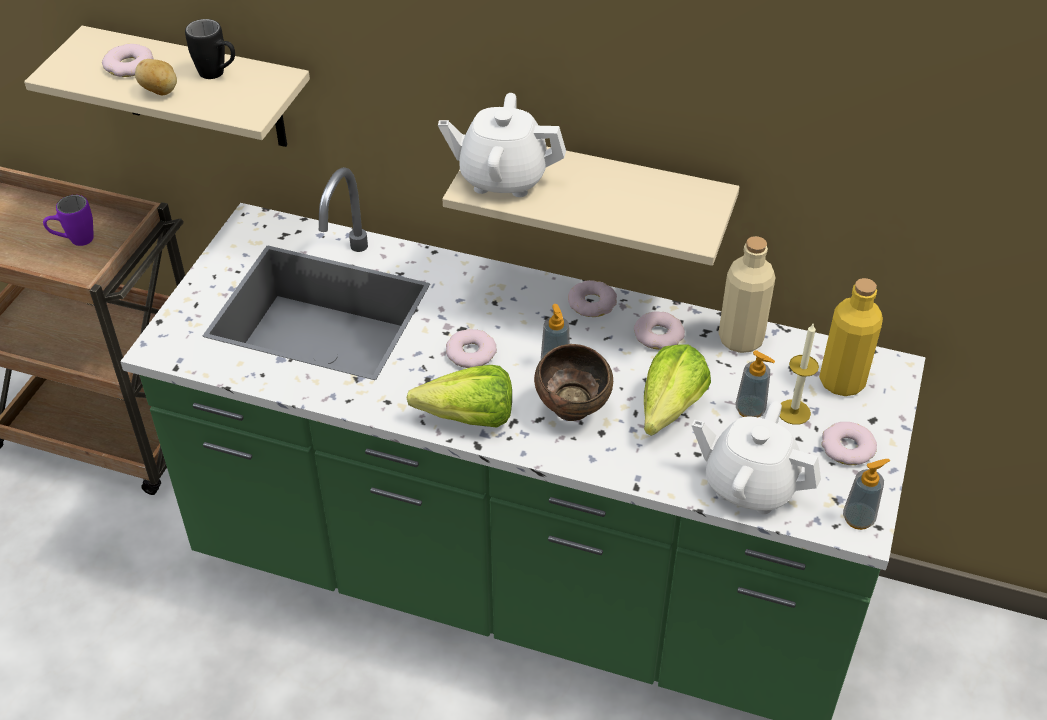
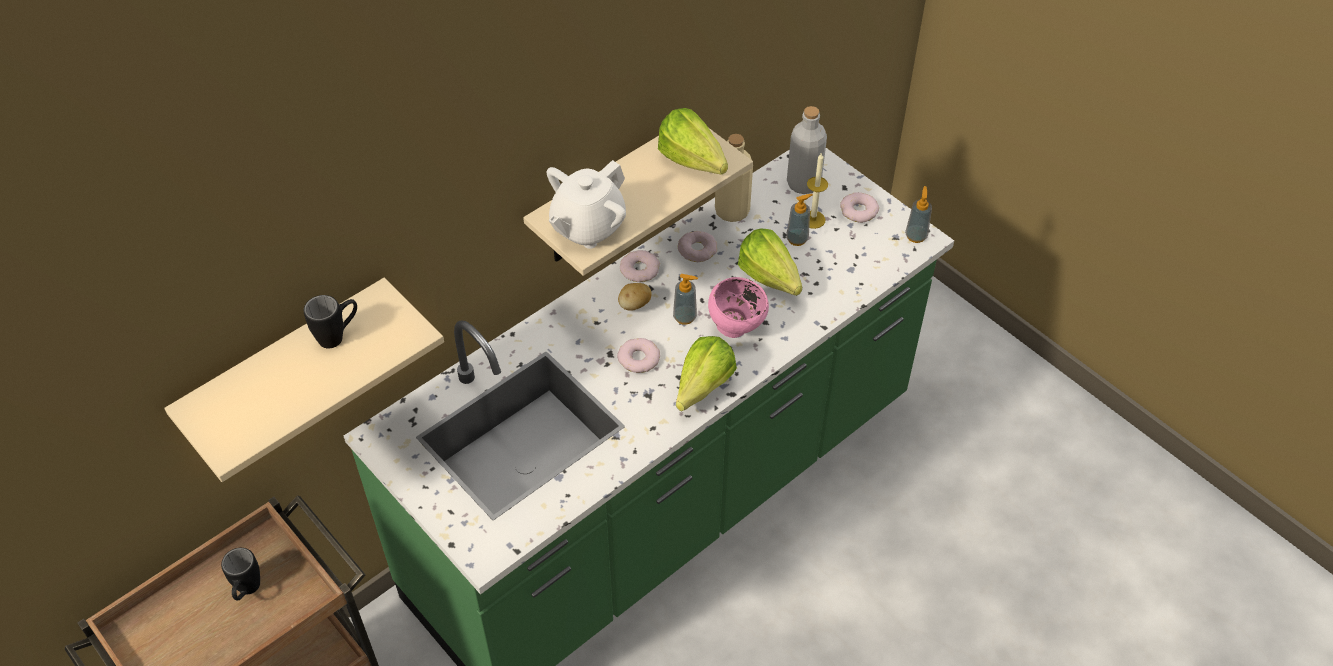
camera: 60 degrees left, 5 degrees up
purple mug [43,195,93,246] -> black mug [221,548,260,600]
donut [102,44,153,77] -> none
potato [135,59,177,95] -> potato moved to [618,283,651,311]
brown bowl [534,344,613,421] -> pink bowl [708,277,769,338]
white teapot [692,401,821,514] -> none
yellow bottle [819,278,883,396] -> grey bottle [787,106,827,194]
none -> lettuce [658,108,728,174]

